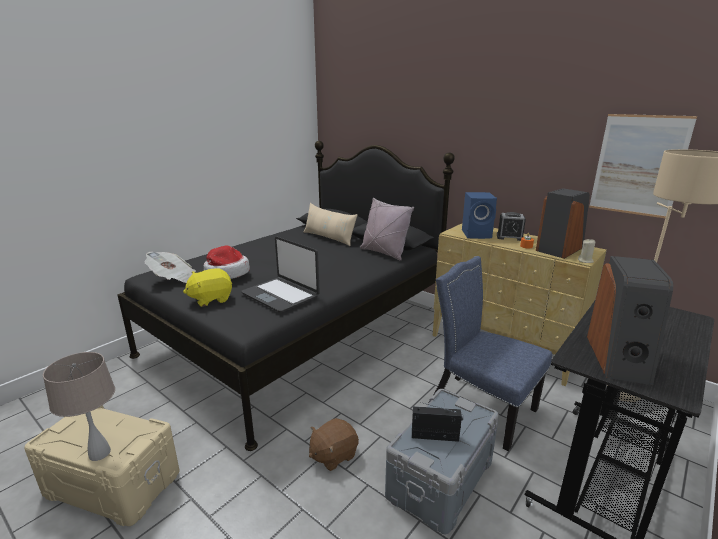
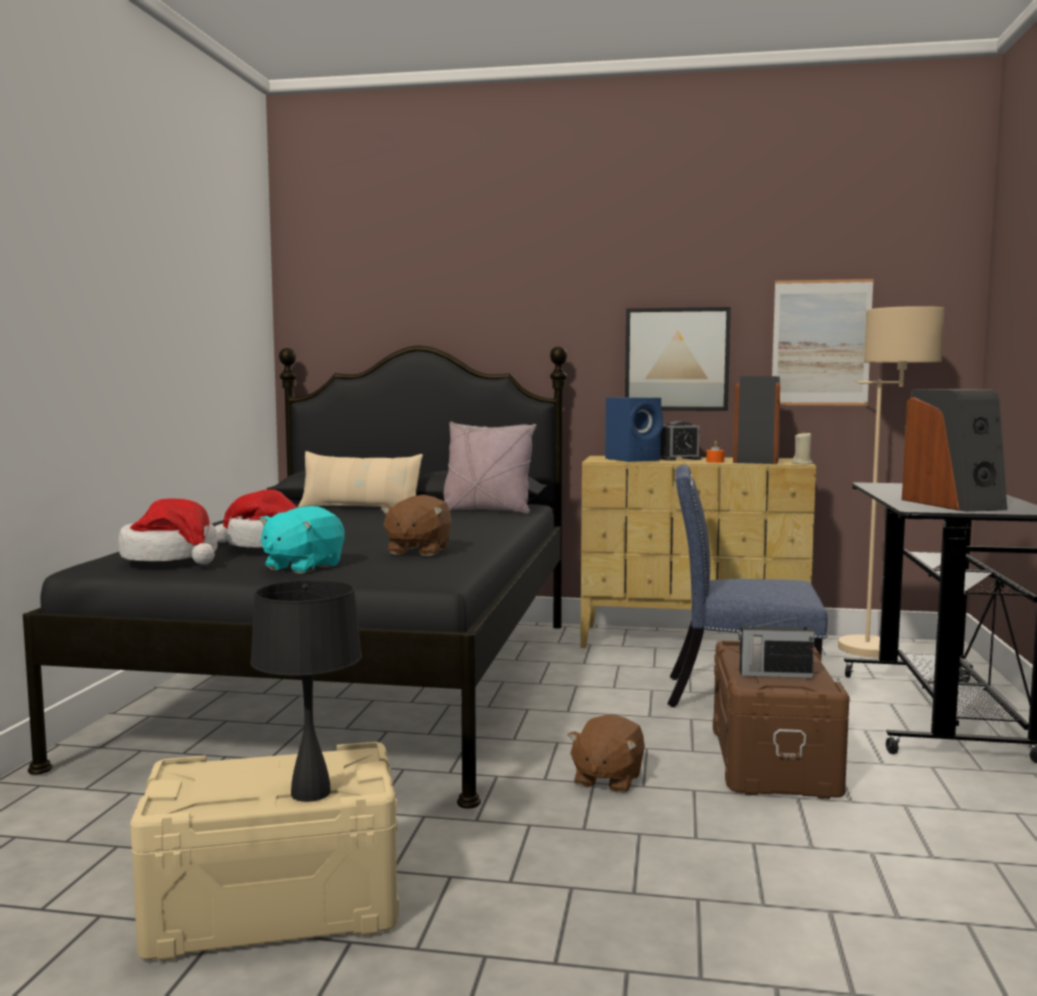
camera: 30 degrees left, 15 degrees down
beige table lamp [43,352,115,461] -> black table lamp [250,579,362,802]
newspaper [144,252,196,283] -> hat [119,498,218,565]
yellow plush toy [183,268,232,307] -> turquoise plush toy [259,506,345,574]
laptop [241,236,320,313] -> brown plush toy [381,495,452,556]
grey storage box [385,389,499,535] -> brown storage box [713,641,849,799]
radio [412,402,463,442] -> radio turned 150 degrees counterclockwise [738,616,815,678]
none -> picture [625,307,731,411]

